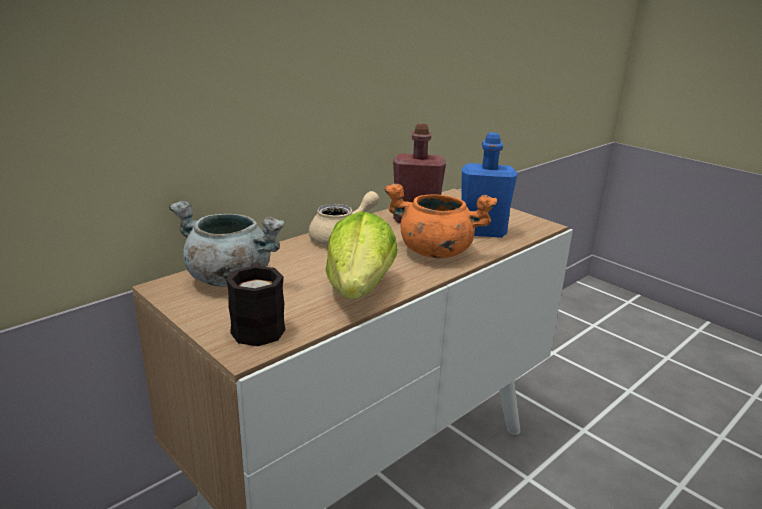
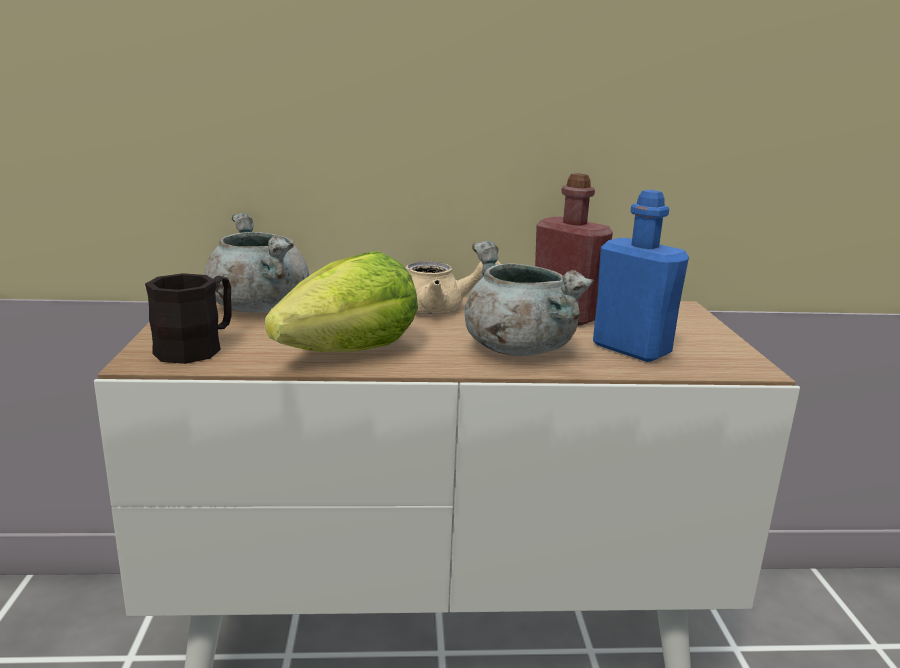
camera: 40 degrees right, 5 degrees down
orange cooking pot [384,184,497,258] -> grey cooking pot [465,241,595,356]

